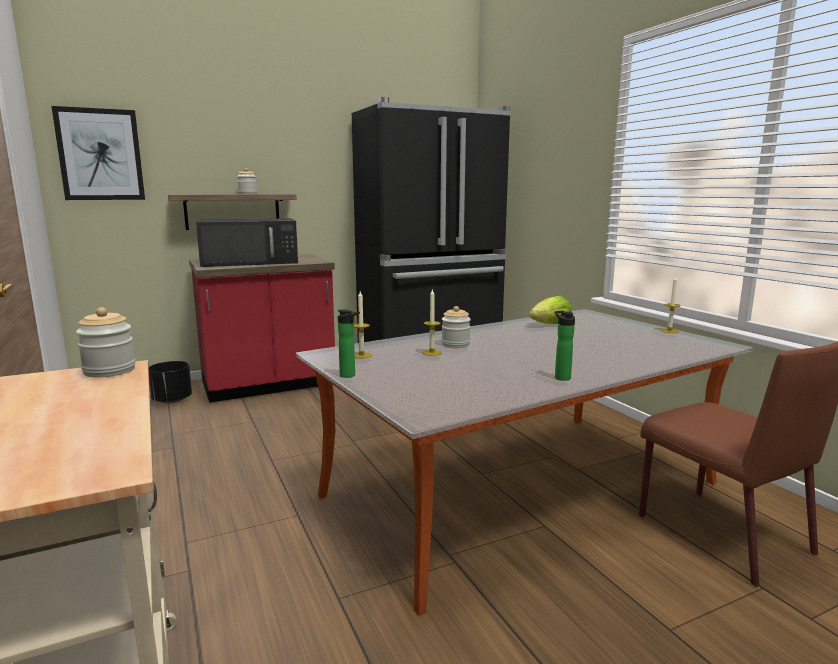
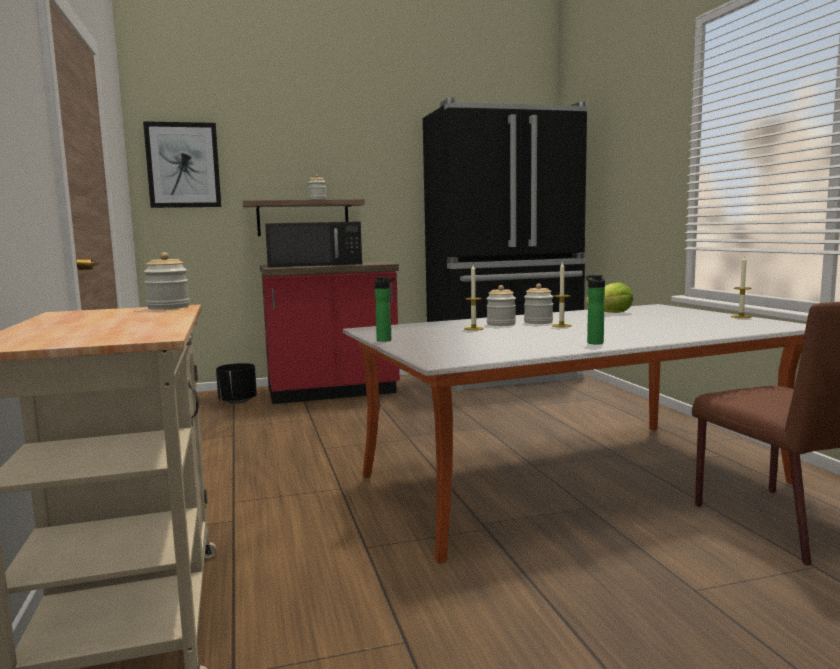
camera: 10 degrees right, 5 degrees down
candle [354,291,372,359] -> candle moved to [552,262,572,327]
none -> jar [524,284,553,324]

